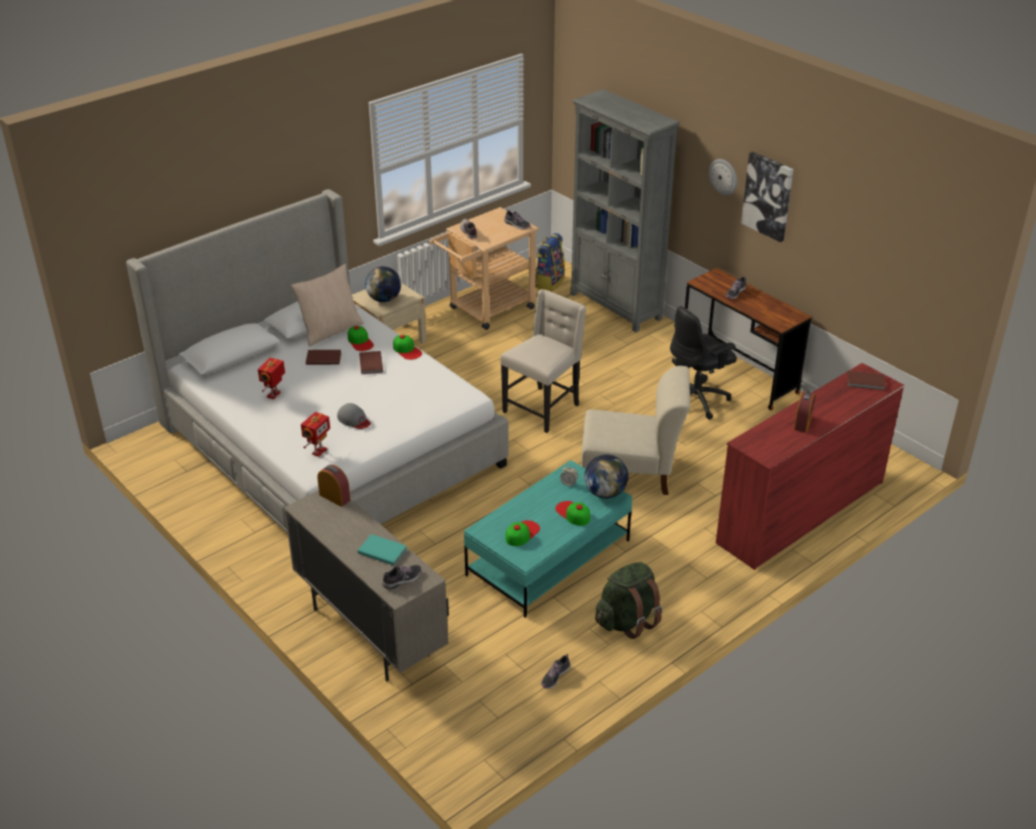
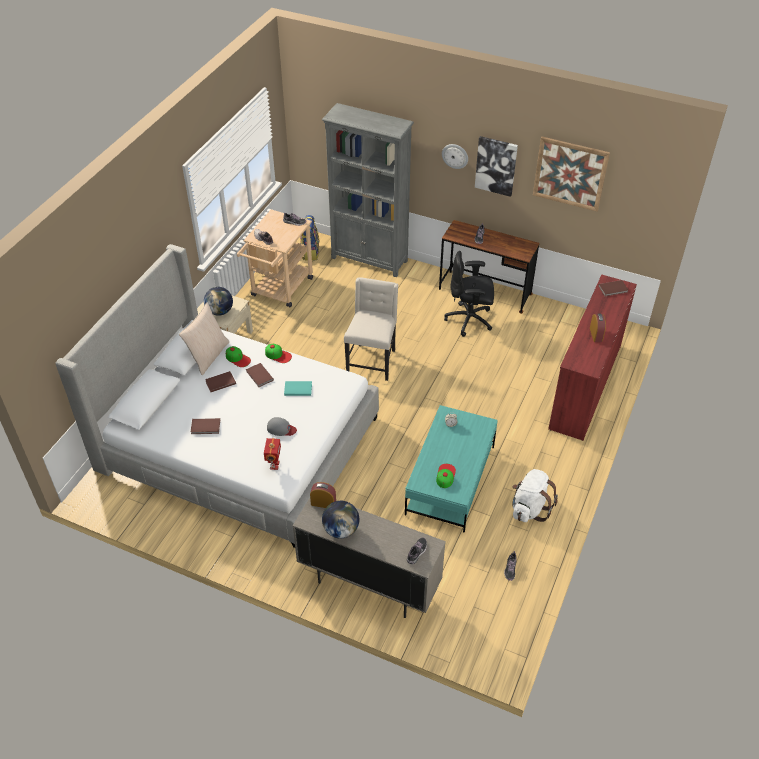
camera: 25 degrees left, 10 degrees up
toy robot [258,358,285,399] -> brown book [191,418,220,434]
turquoise book [358,534,407,565] -> turquoise book moved to [284,381,312,396]
cap [555,501,590,526] -> none
beige chair [581,366,690,495] -> none
globe [584,454,628,498] -> globe moved to [322,501,359,539]
green backpack [595,562,662,639] -> white backpack [512,469,558,522]
black office chair [670,306,737,420] -> black office chair turned 60 degrees clockwise [444,251,494,337]
none -> picture [533,136,610,212]

